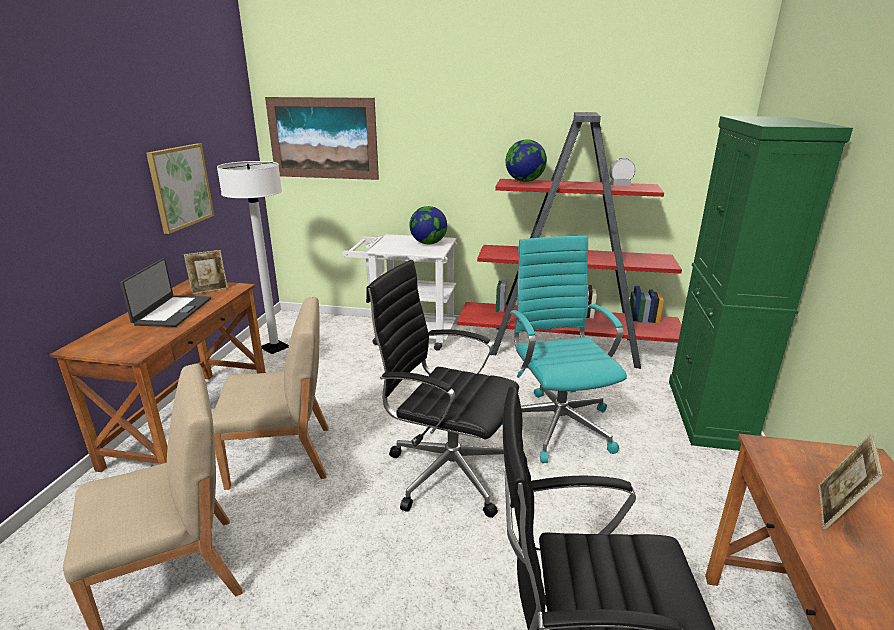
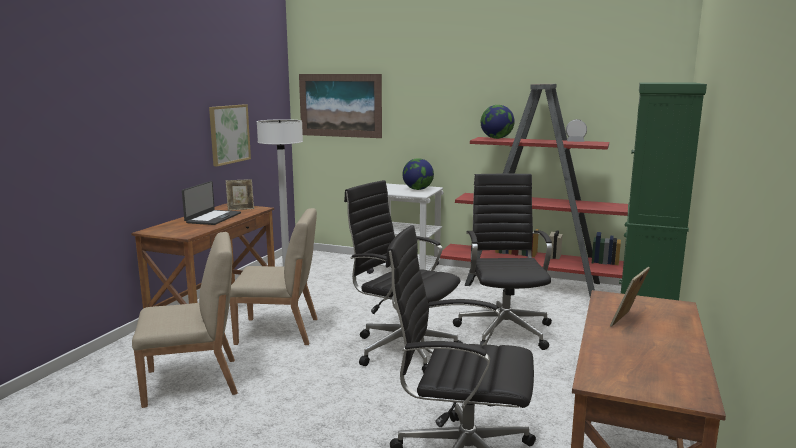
camera: 10 degrees right, 10 degrees down
turquoise office chair [502,236,627,463] -> black office chair [453,174,552,350]

